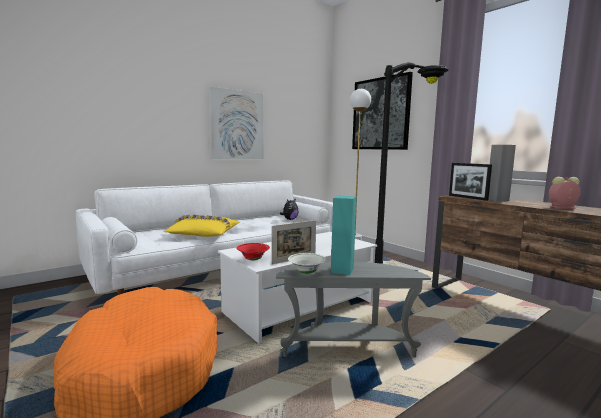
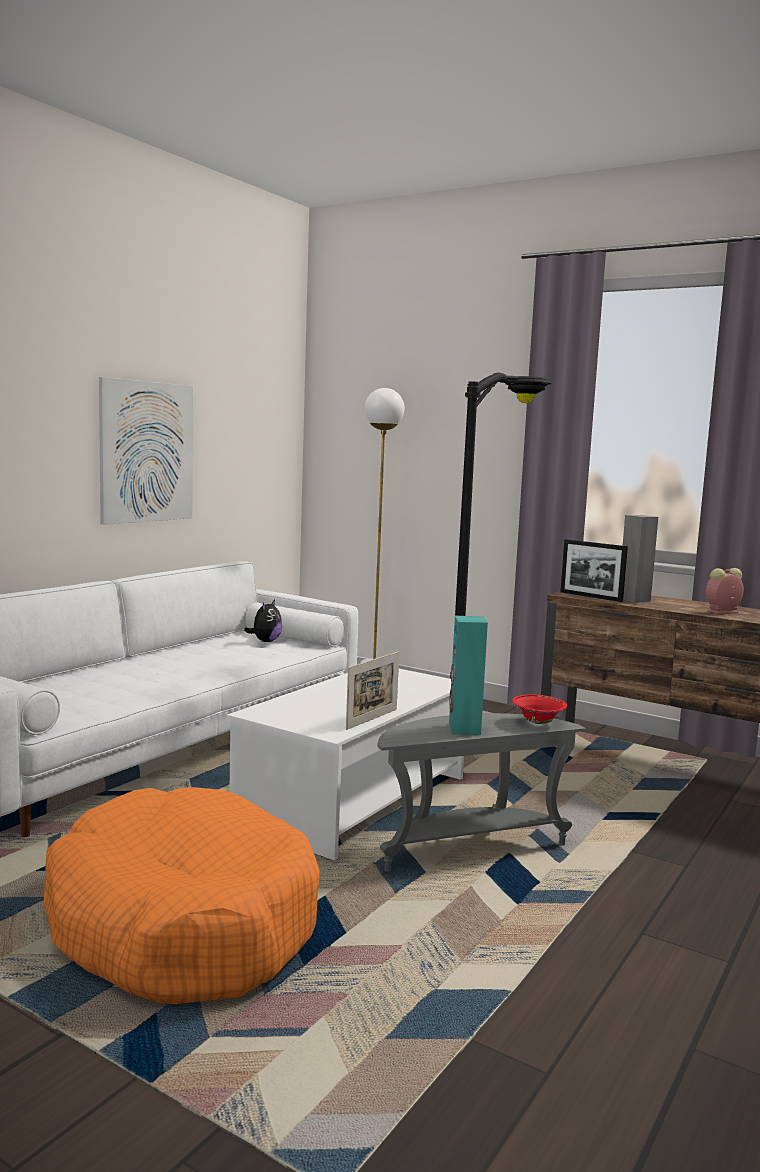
camera: 20 degrees left, 0 degrees up
yellow pillow [164,215,240,237] -> none
red bowl [236,243,270,261] -> red bowl moved to [512,694,567,724]
white bowl [288,253,326,274] -> none
picture [352,72,413,150] -> none

